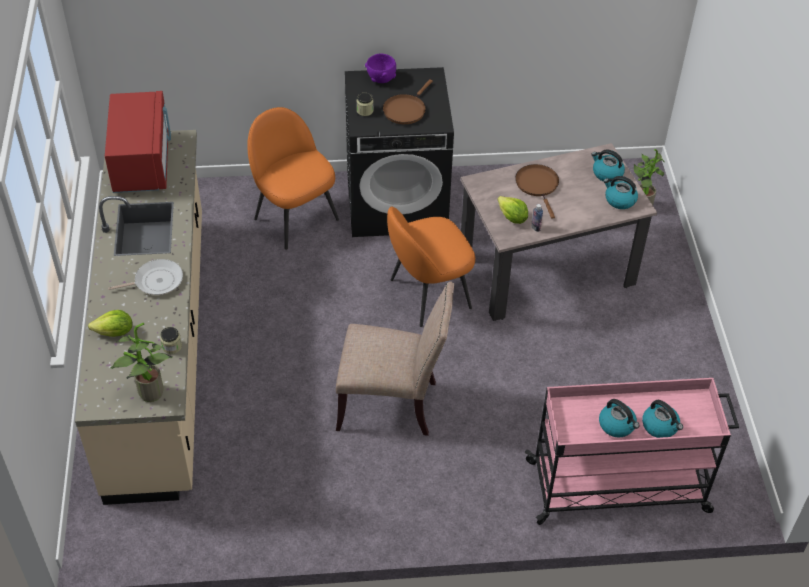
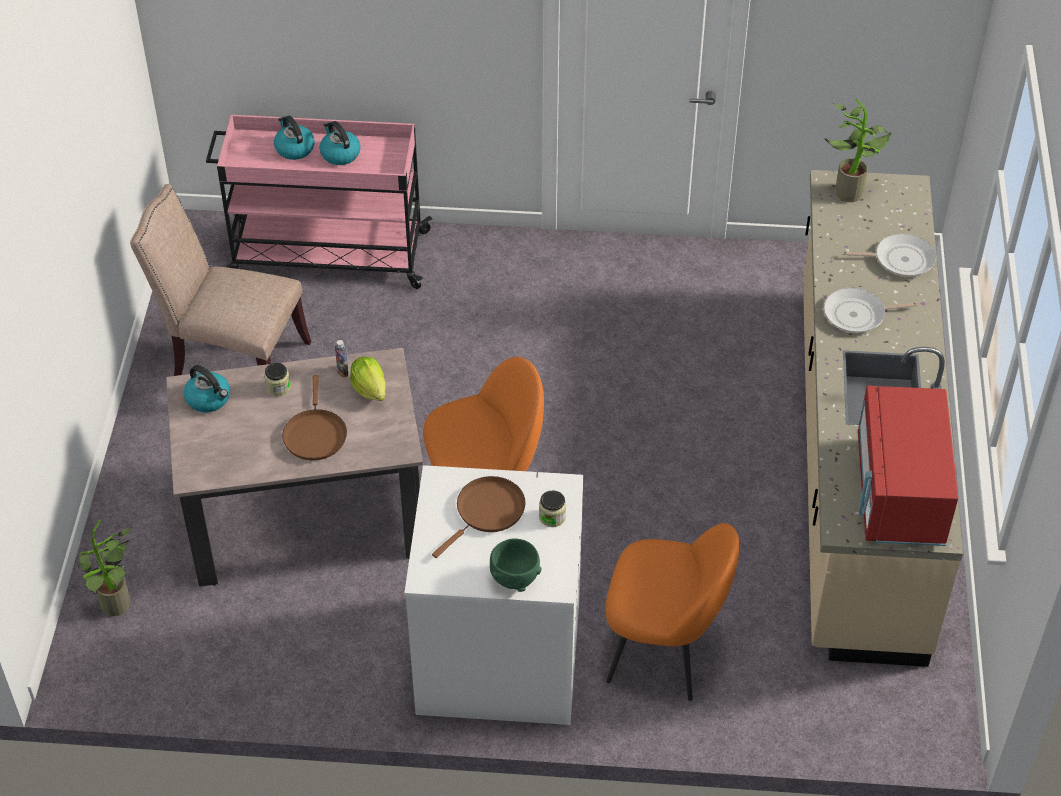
camera: 170 degrees left, 0 degrees up
lettuce [88,310,132,337] -> frying pan [842,234,936,276]
jar [160,327,182,354] -> jar moved to [264,363,291,397]
orange chair [247,107,339,250] -> orange chair turned 45 degrees counterclockwise [605,523,739,701]
beige chair [336,282,454,436] -> beige chair moved to [130,184,311,376]
black washing machine [345,67,454,237] -> white washing machine [404,465,583,725]
purple bowl [365,53,396,83] -> green bowl [490,538,541,592]
kettle [591,149,625,182] -> none

